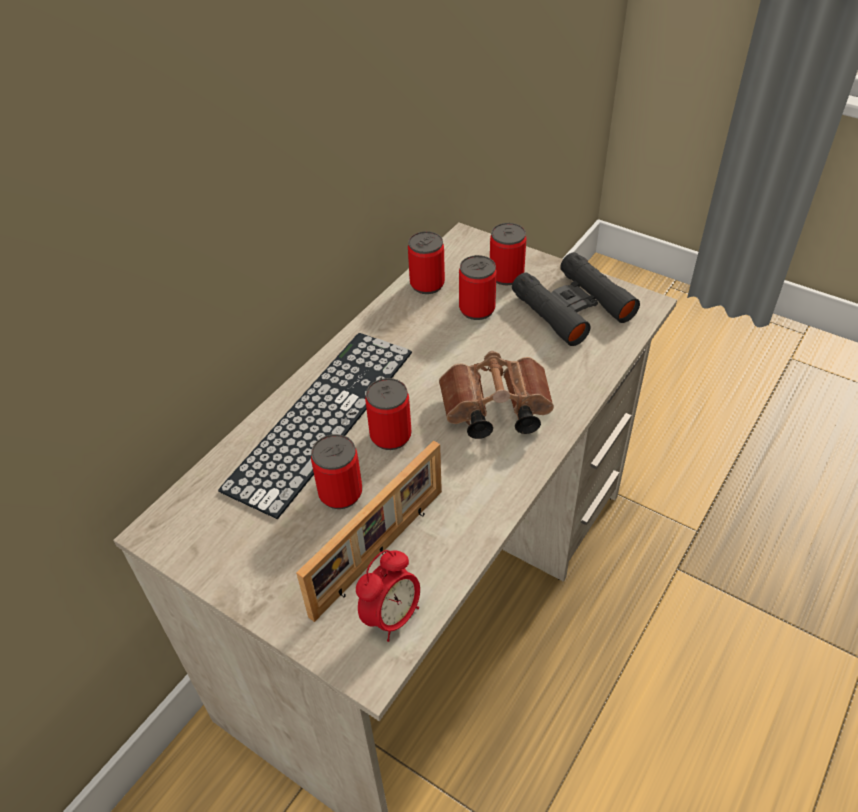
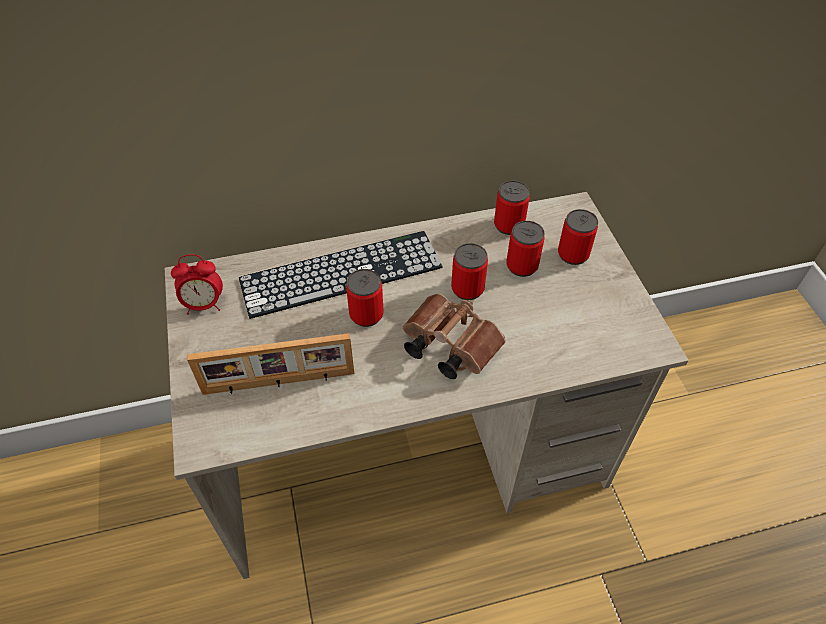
camera: 40 degrees right, 5 degrees up
can [311,434,362,509] -> can moved to [451,243,488,300]
alarm clock [356,550,420,642] -> alarm clock moved to [171,254,223,315]
black binoculars [512,252,640,346] -> none

